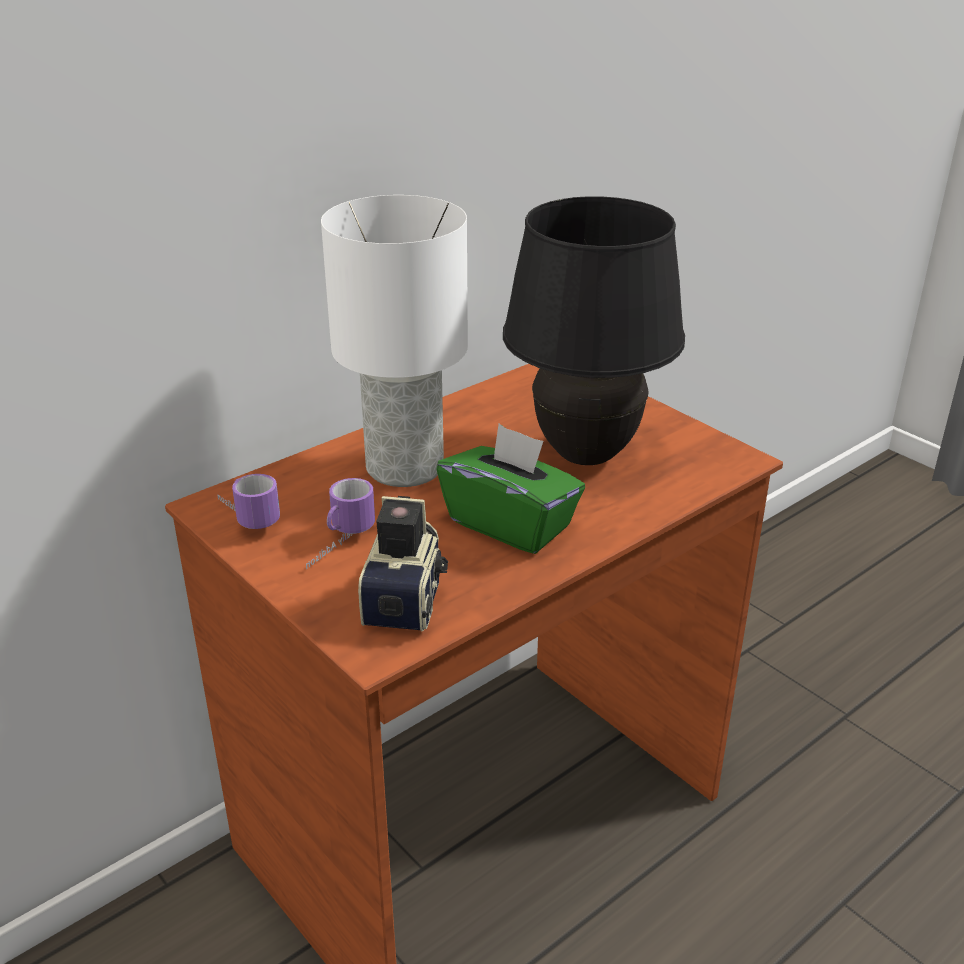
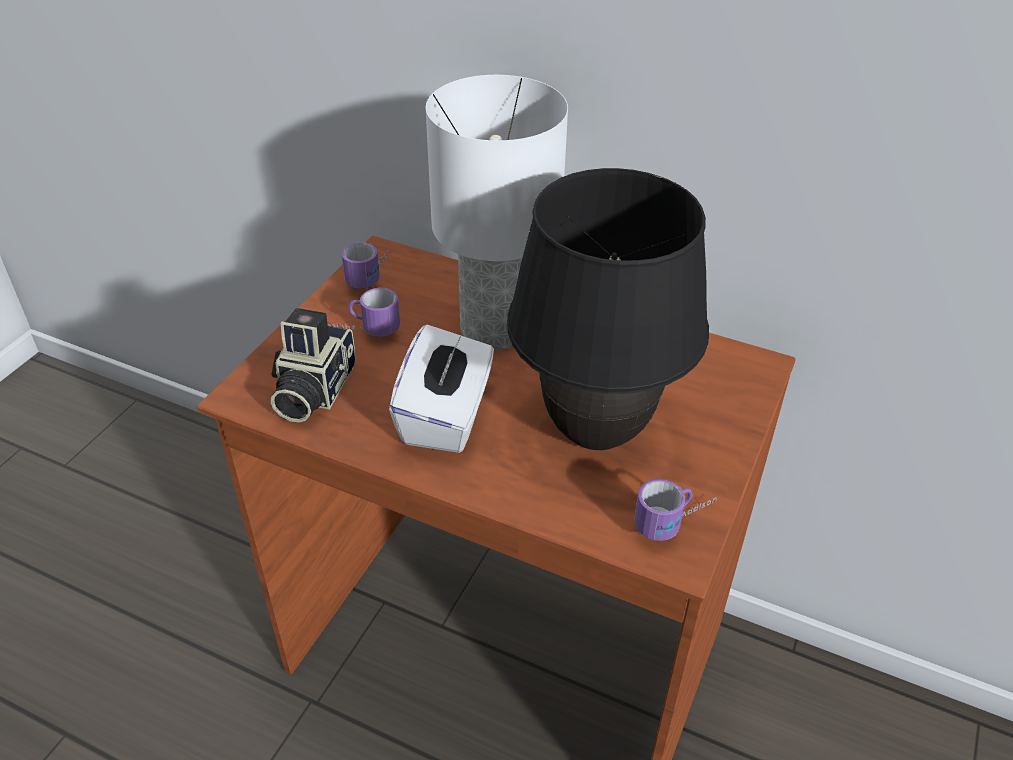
camera: 65 degrees right, 10 degrees up
camera [358,496,448,631] -> camera turned 120 degrees clockwise [271,308,356,422]
green tissue box [436,424,585,554] -> white tissue box [389,325,494,453]
none -> mug [634,479,717,541]

